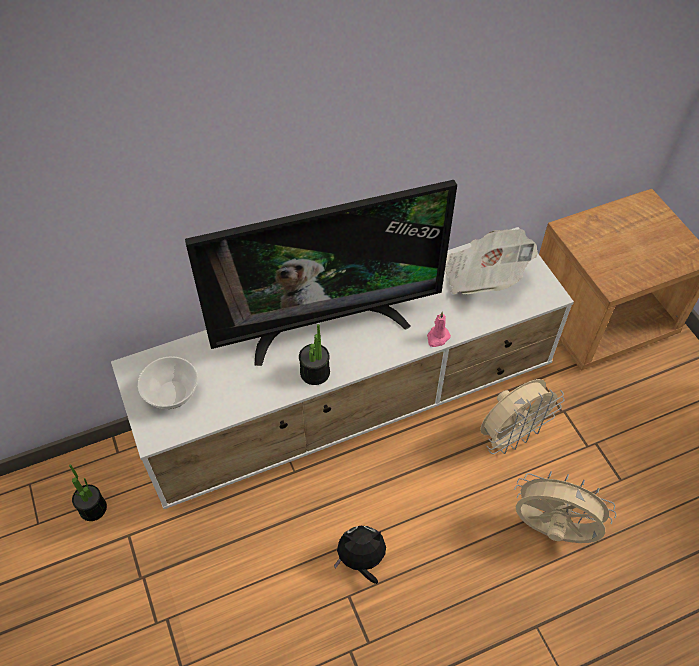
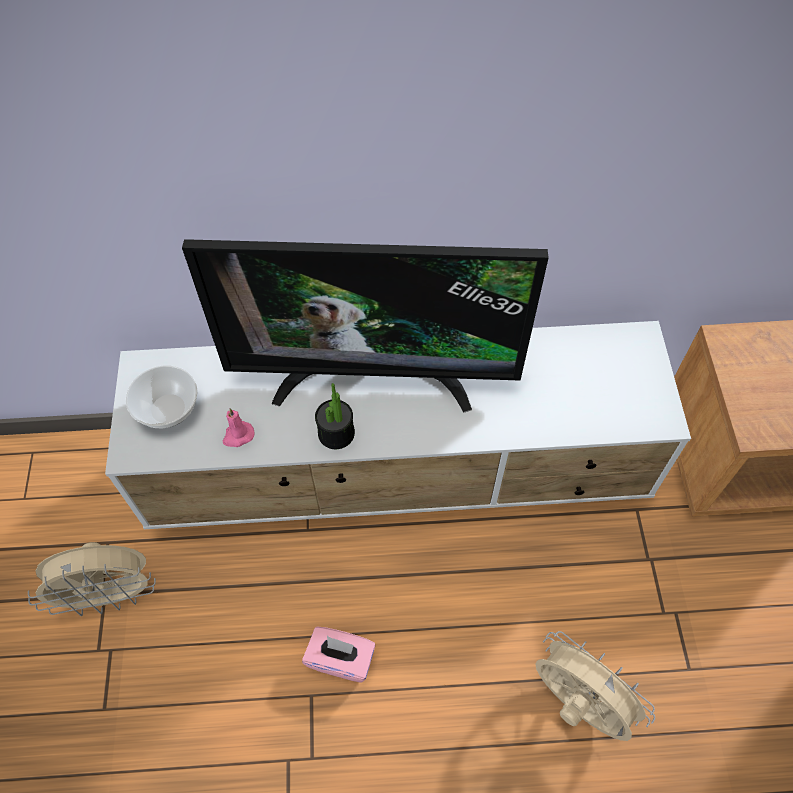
camera: 20 degrees right, 5 degrees up
potted plant [69,464,107,521] -> none
plush toy [334,526,386,584] -> pink tissue box [302,627,375,682]
pink candle [427,312,451,347] -> pink candle moved to [223,409,255,447]
newspaper [445,229,538,294] -> none
beige fan [480,379,565,454] -> beige fan moved to [28,542,156,616]

